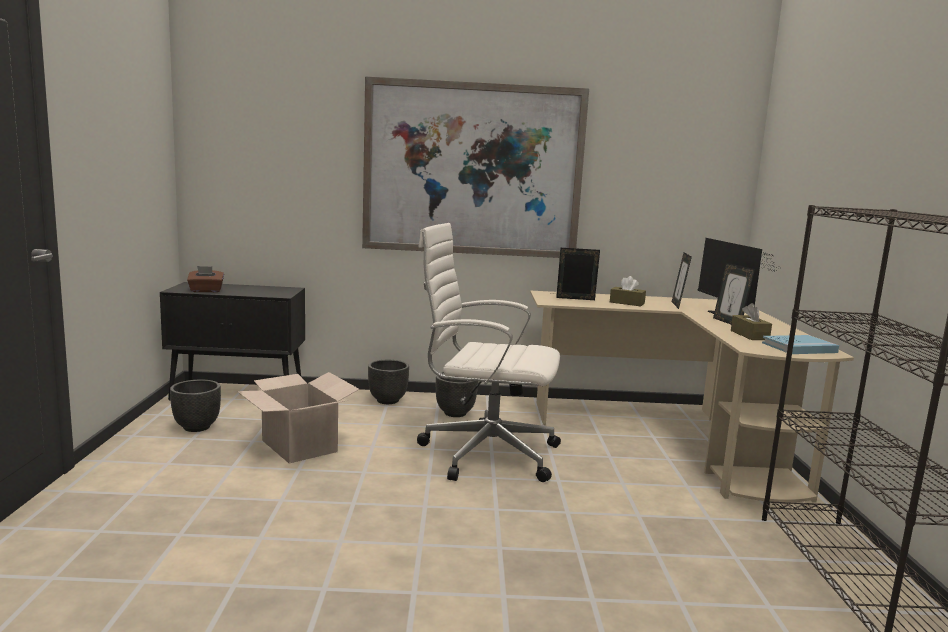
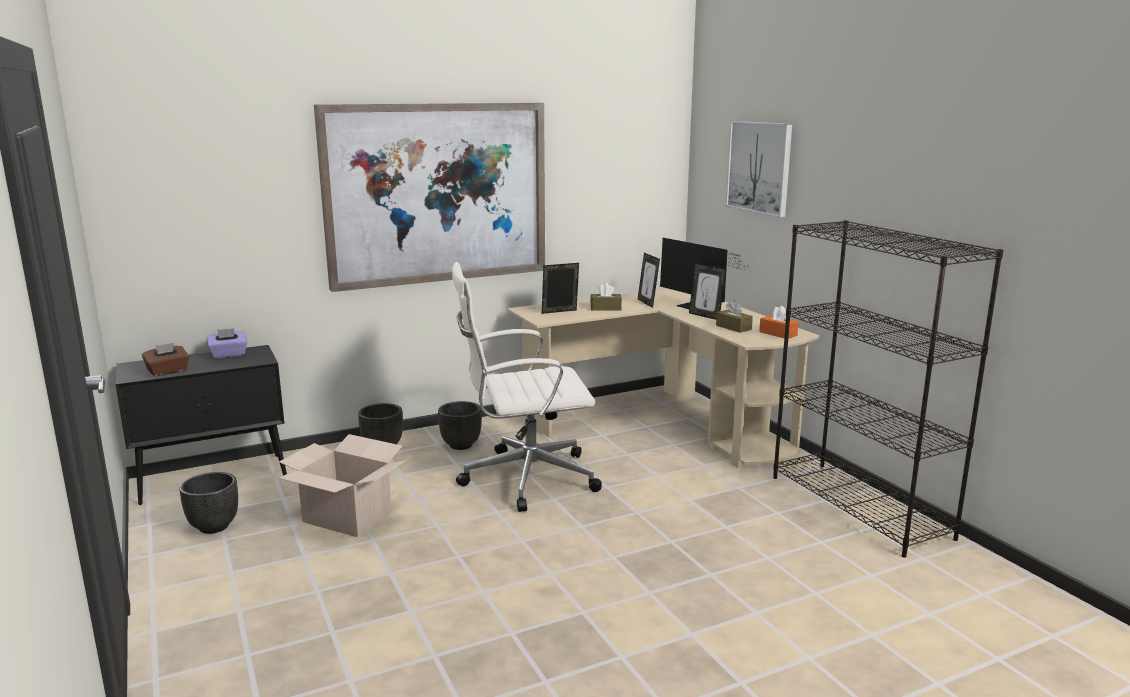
camera: 25 degrees left, 5 degrees up
blue book [762,335,839,354] -> orange tissue box [759,306,799,339]
none -> purple tissue box [206,328,247,359]
none -> picture [725,121,792,218]

